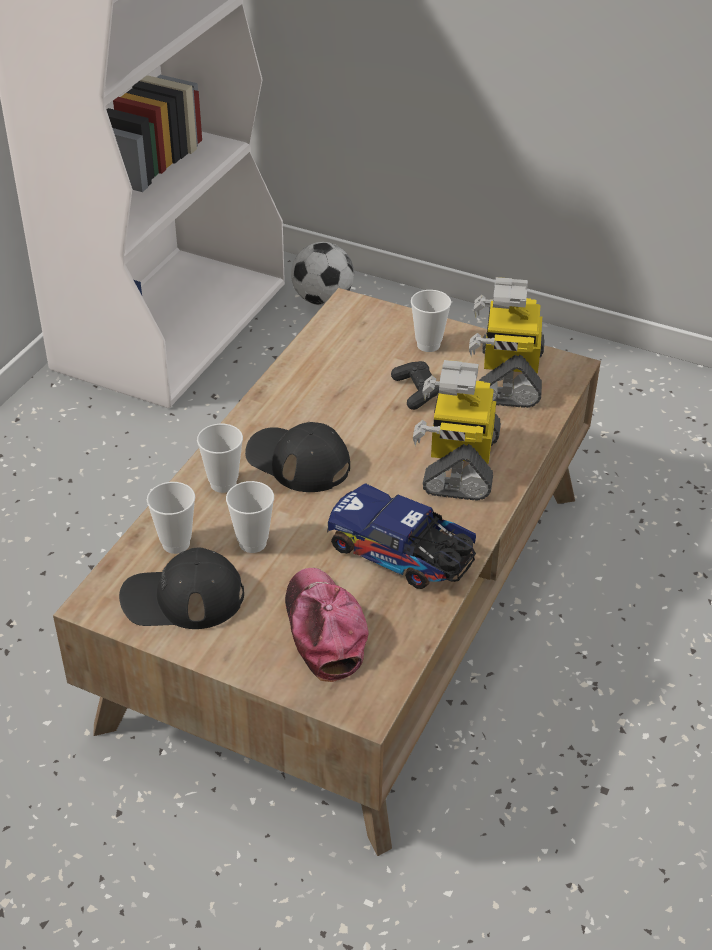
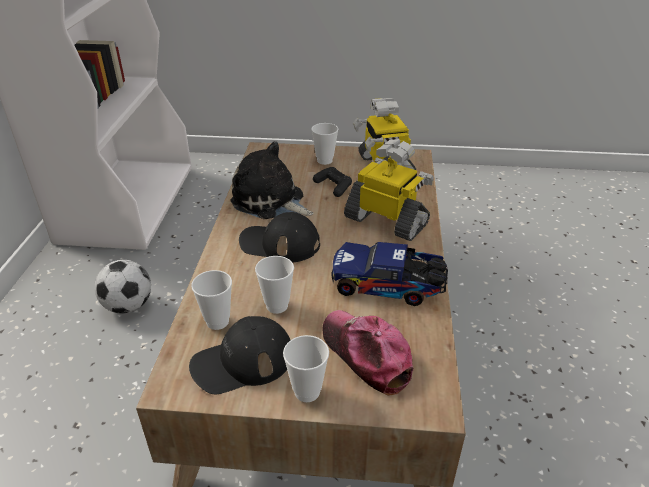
camera: 20 degrees left, 5 degrees down
cup [197,424,243,493] -> cup moved to [283,335,329,402]
football [291,242,354,306] -> football moved to [94,260,151,314]
toy robot [413,360,501,501] -> toy robot turned 135 degrees clockwise [344,139,434,241]
none -> plush toy [230,141,314,219]

